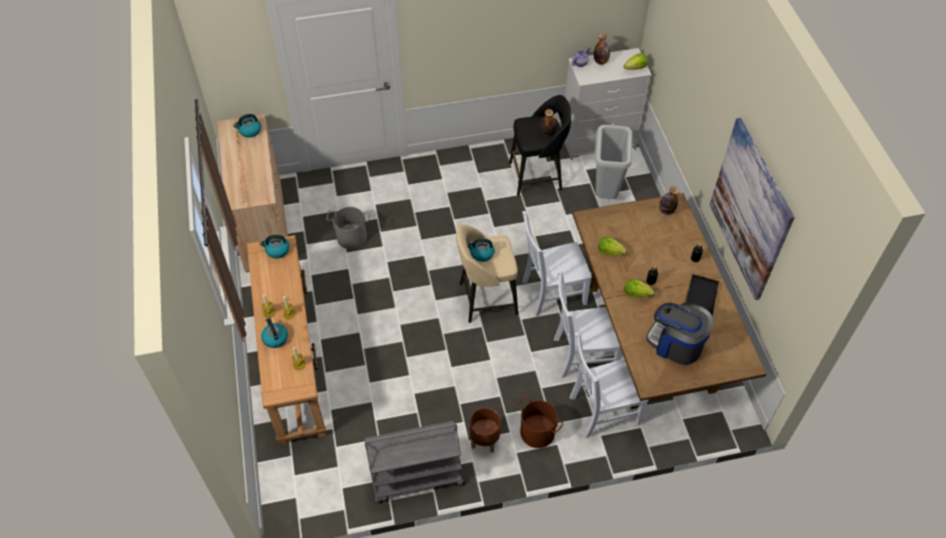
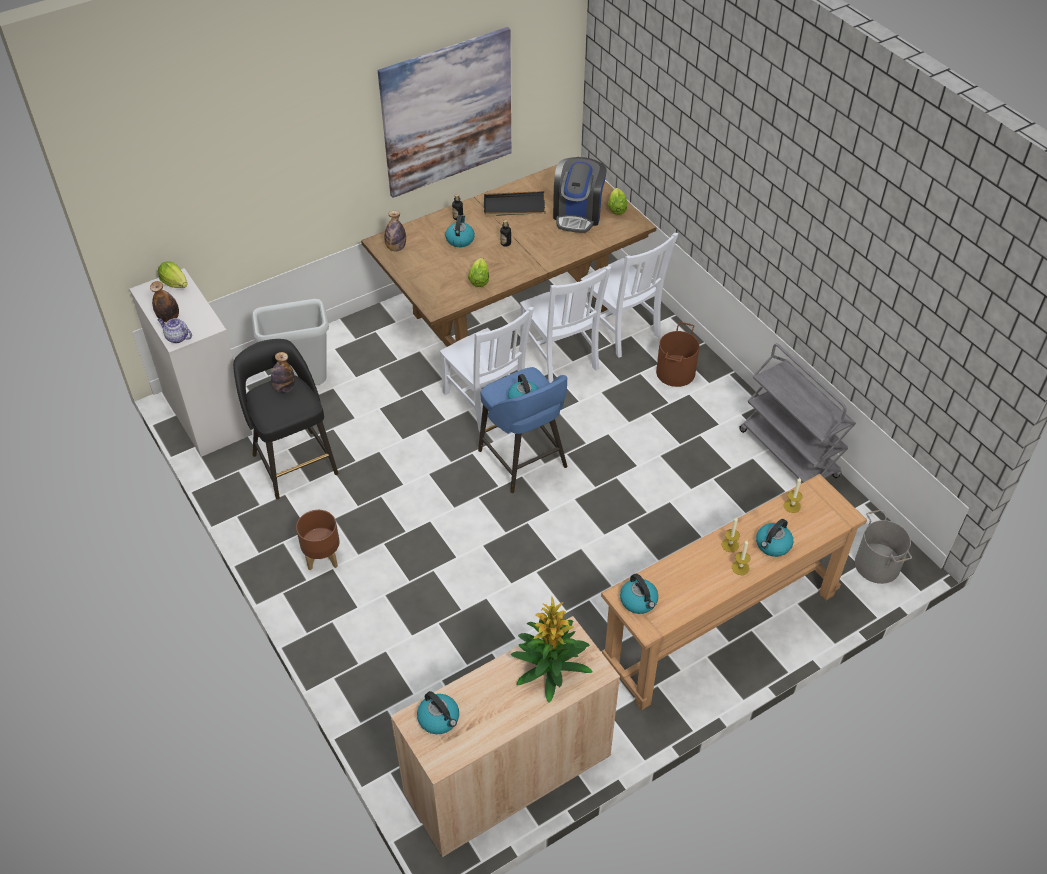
camera: 110 degrees left, 5 degrees down
grey bucket [326,207,370,249] -> grey bucket moved to [855,510,912,584]
beige stool [456,224,518,323] -> blue stool [478,367,567,493]
brown planter [470,408,501,453] -> brown planter moved to [296,510,340,570]
lettuce [624,278,655,298] -> lettuce moved to [608,188,627,215]
none -> kettle [445,215,475,247]
none -> potted plant [510,597,592,702]

